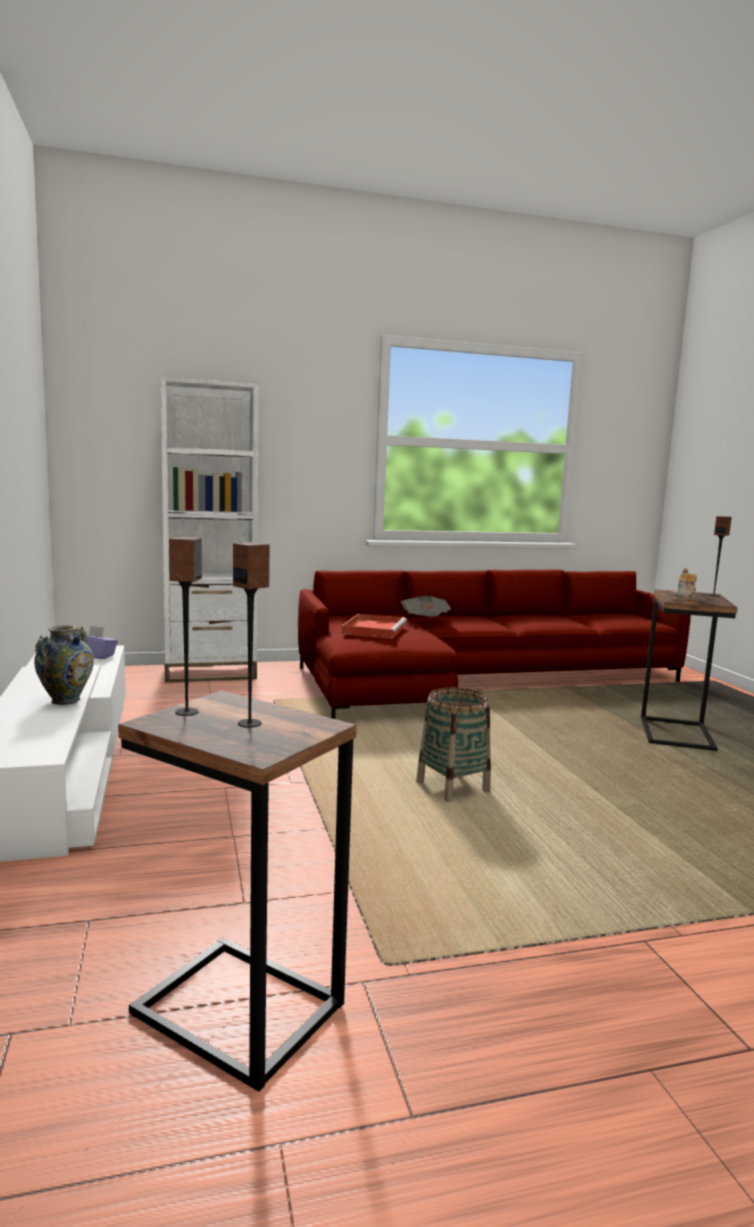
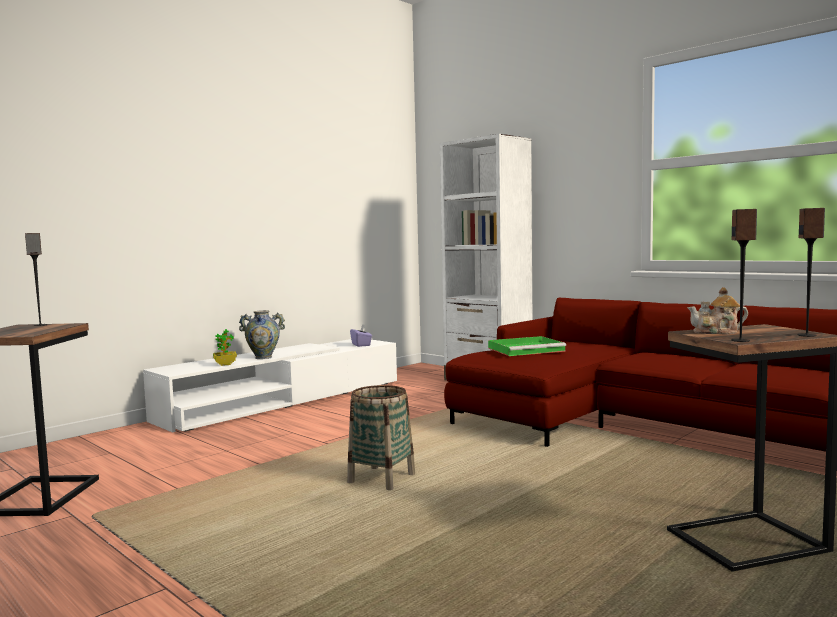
camera: 60 degrees right, 5 degrees down
speaker [233,542,270,728] -> speaker moved to [731,209,757,342]
red tray [342,614,406,639] -> green tray [488,336,566,356]
newspaper [401,596,451,617] -> none
none -> potted plant [213,329,237,366]

